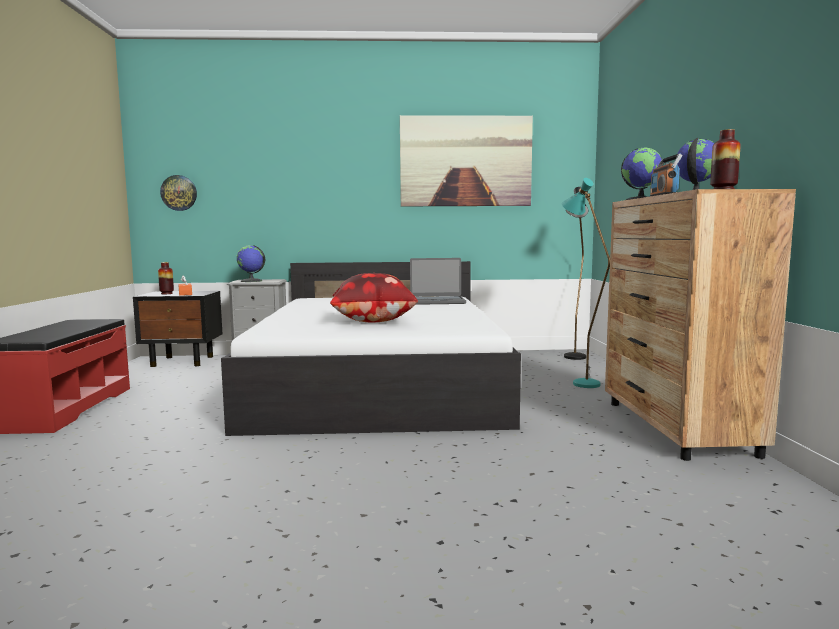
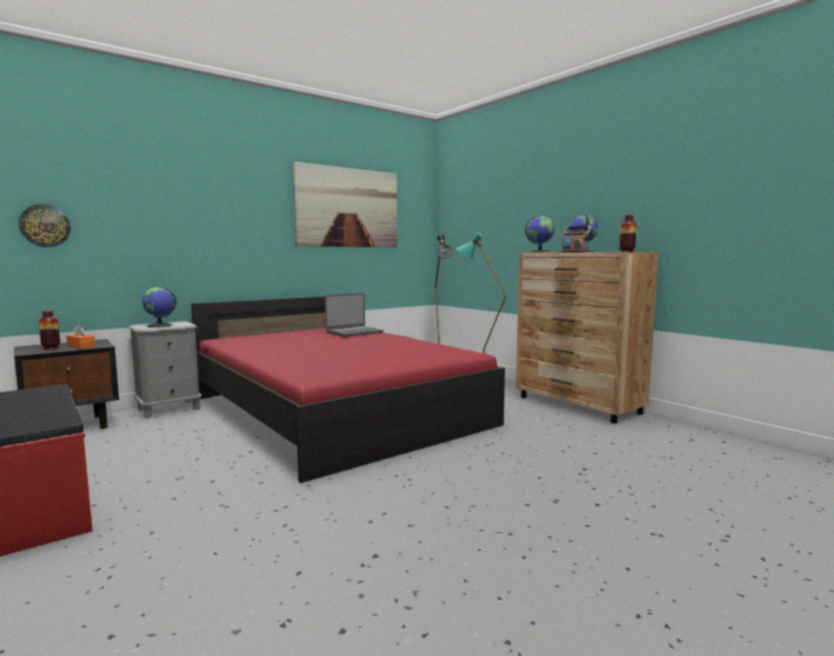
camera: 35 degrees left, 0 degrees up
white bed [221,261,521,436] -> red bed [191,297,505,483]
pillow [330,273,418,322] -> none

